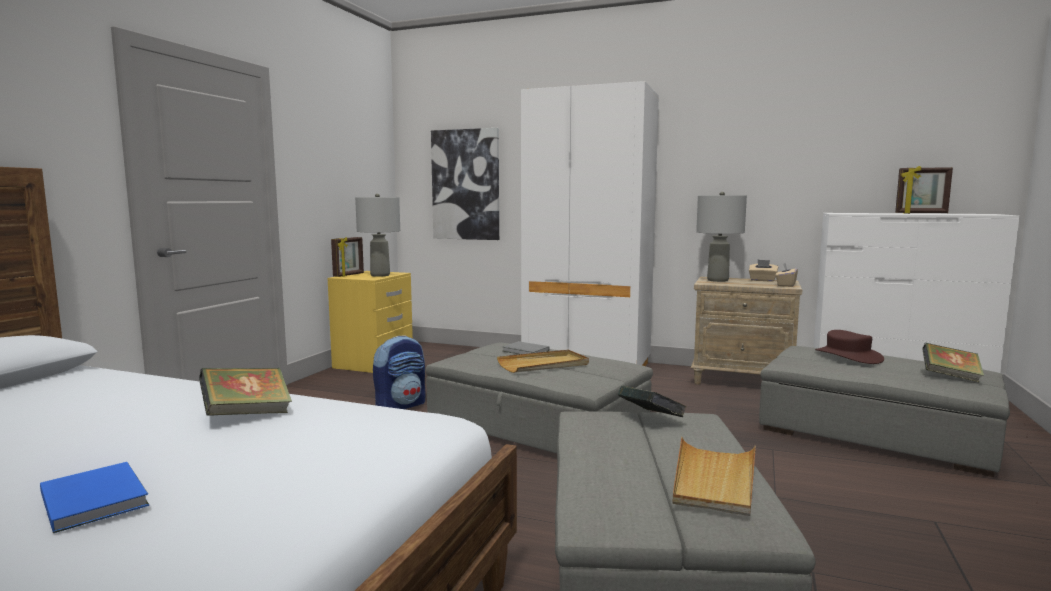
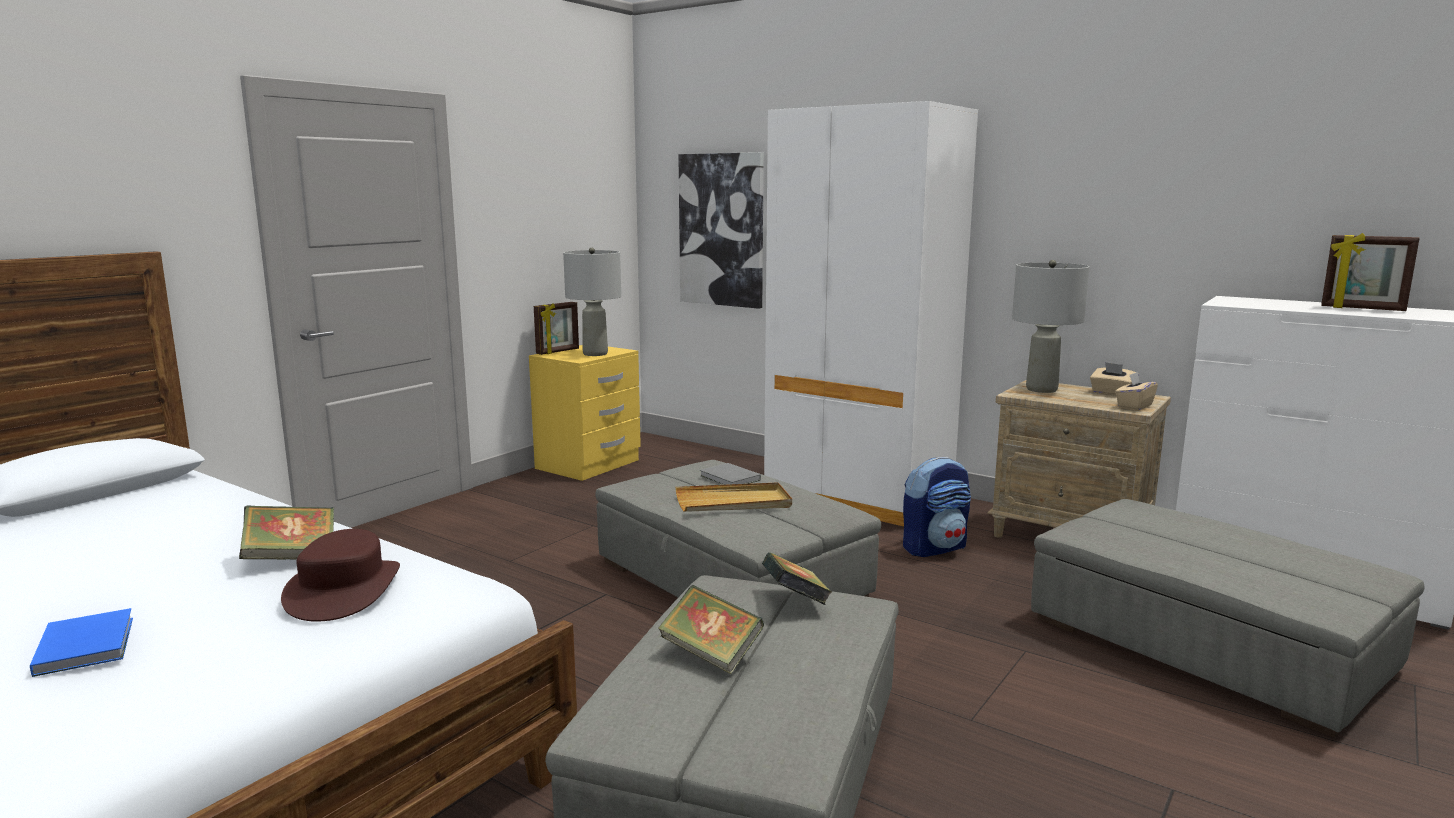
camera: 15 degrees right, 5 degrees up
backpack [373,335,426,409] -> backpack moved to [903,457,971,557]
beige tray [673,437,756,516] -> none
brown hat [815,330,884,364] -> brown hat moved to [281,529,400,622]
book [922,343,984,382] -> book moved to [658,585,764,674]

